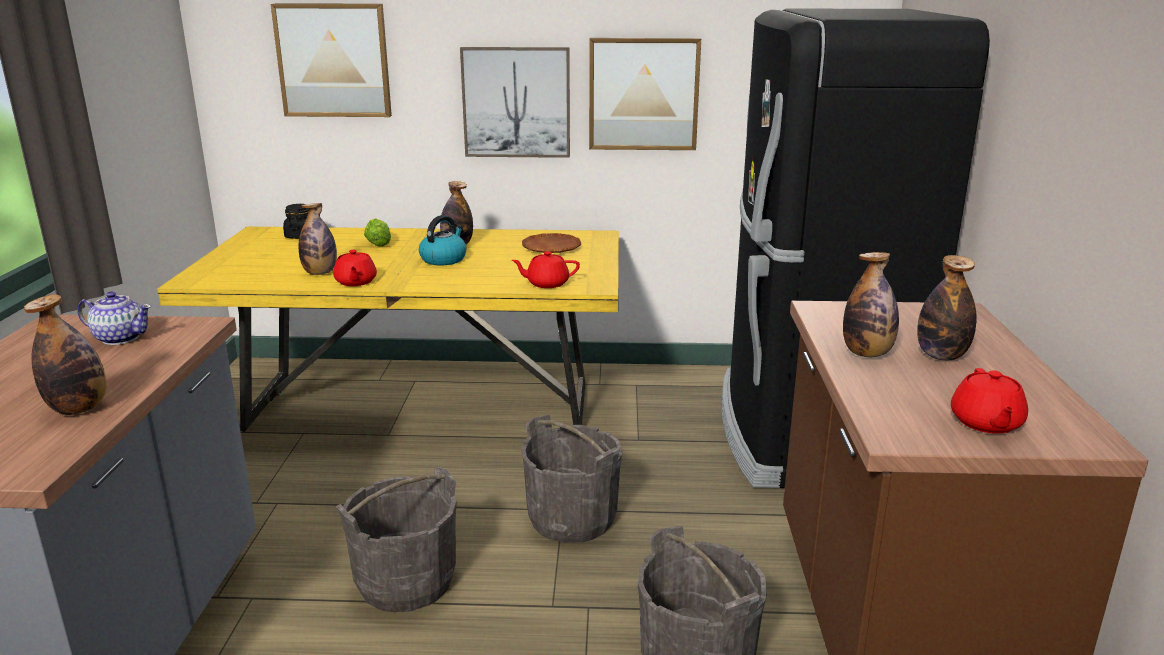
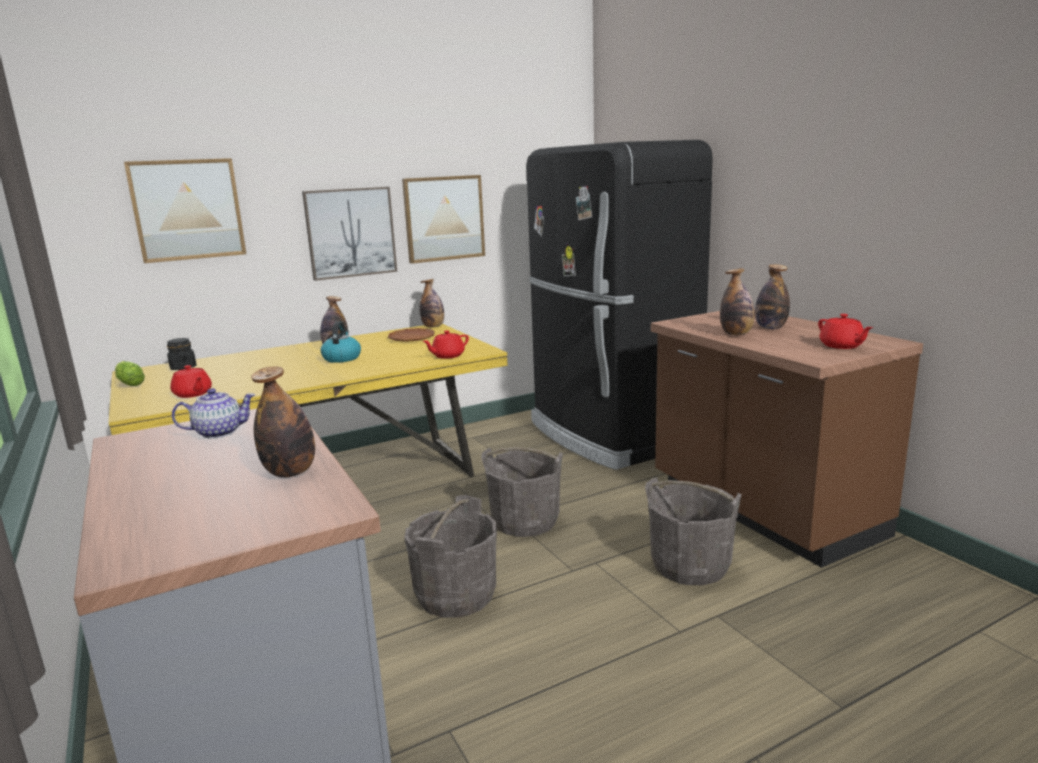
camera: 30 degrees left, 5 degrees down
bottle [298,203,337,275] -> bottle moved to [419,279,444,327]
red teapot [333,250,377,286] -> red teapot moved to [170,365,212,398]
lettuce [364,218,391,247] -> lettuce moved to [115,361,145,386]

